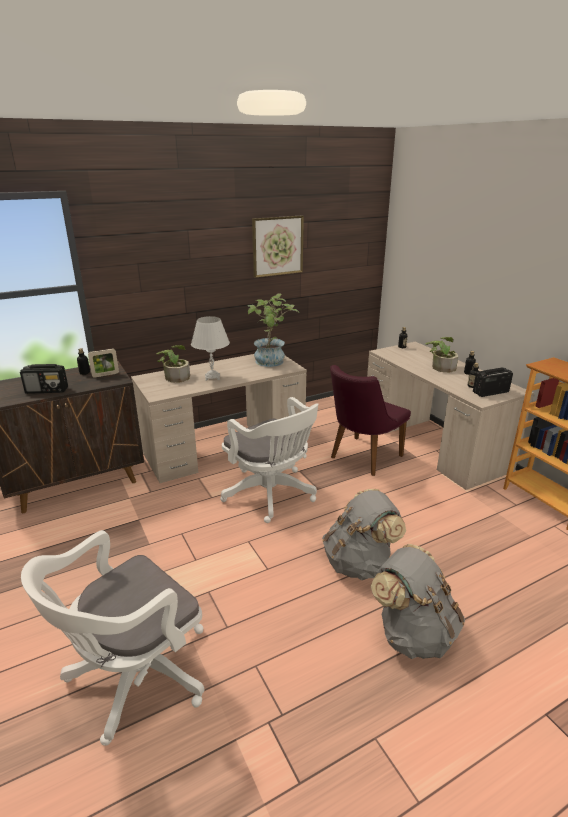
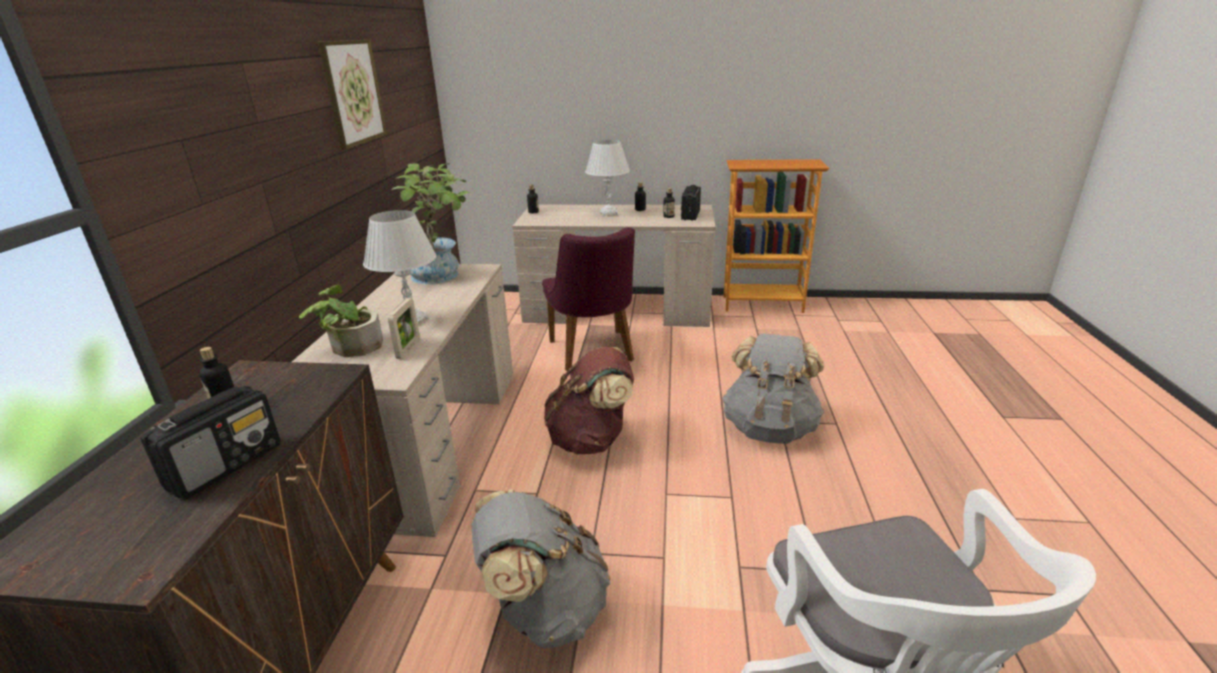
camera: 55 degrees left, 0 degrees up
picture frame [88,348,119,378] -> picture frame moved to [388,298,420,359]
white office chair [220,397,318,523] -> brown backpack [544,347,634,454]
grey backpack [371,544,465,659] -> grey backpack moved to [471,489,611,648]
potted plant [425,337,458,373] -> white table lamp [585,140,630,217]

